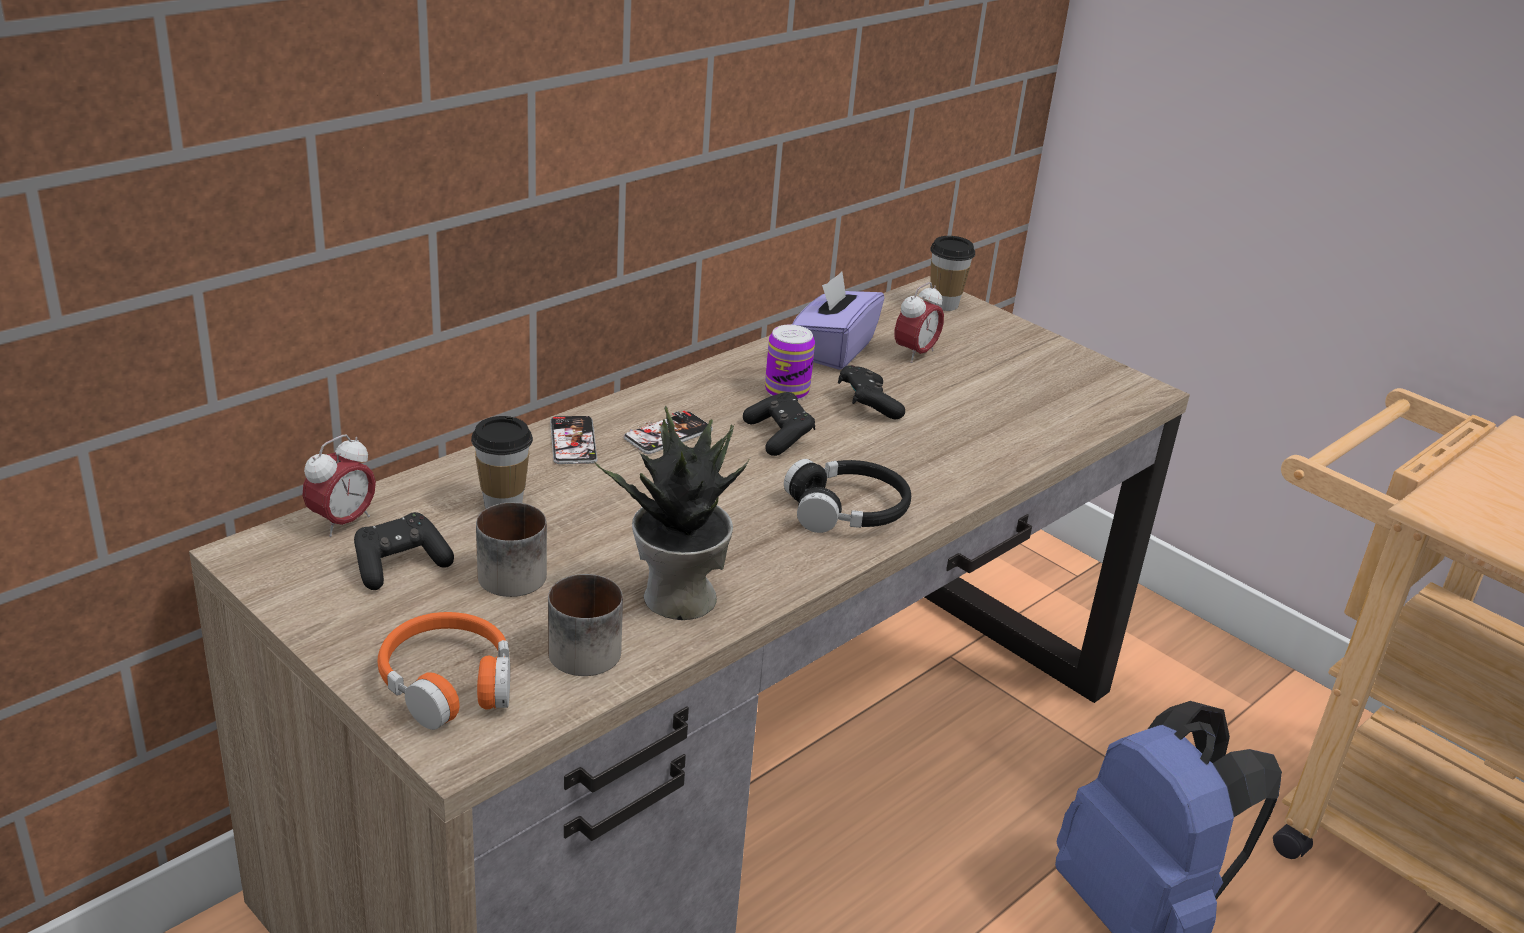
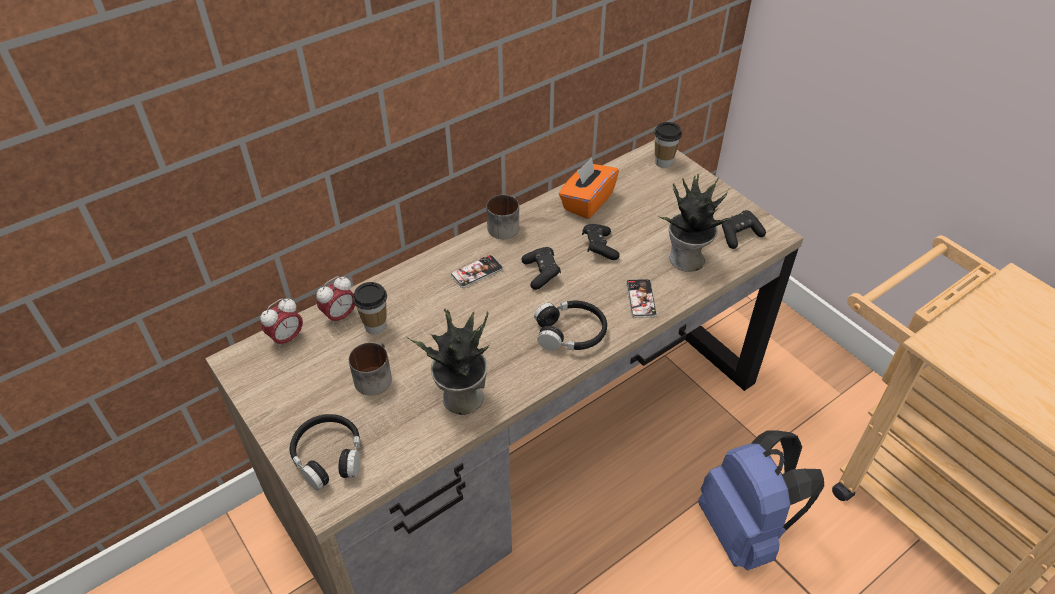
camera: 10 degrees right, 15 degrees up
black game controller [354,512,454,590] -> black game controller moved to [722,210,766,249]
orange headphones [378,612,510,730] -> black headphones [290,414,360,491]
mug [548,574,623,676] -> mug moved to [487,195,519,239]
phone [550,416,597,464] -> phone moved to [626,279,657,318]
can [765,325,815,400] -> none
purple tissue box [792,271,884,370] -> orange tissue box [559,158,619,219]
alarm clock [895,282,944,363] -> alarm clock moved to [316,276,355,326]
none -> potted plant [659,174,733,272]

